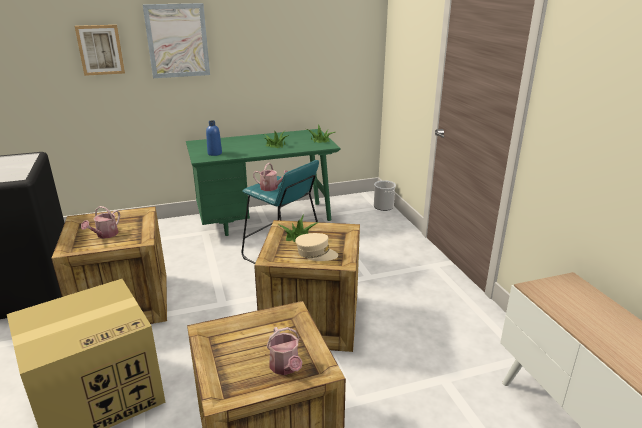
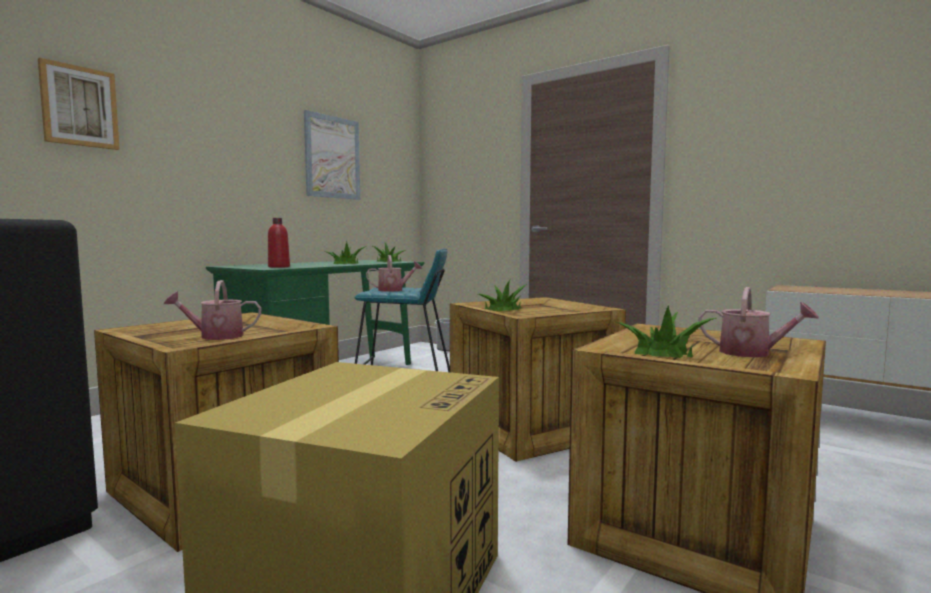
camera: 35 degrees left, 20 degrees down
watering can [81,206,120,239] -> watering can turned 90 degrees clockwise [164,280,261,340]
picture [143,3,210,78] -> picture moved to [304,110,360,200]
blue bottle [206,120,222,156] -> red bottle [268,218,290,268]
beige cap [295,233,338,261] -> none
none -> potted plant [619,305,716,358]

